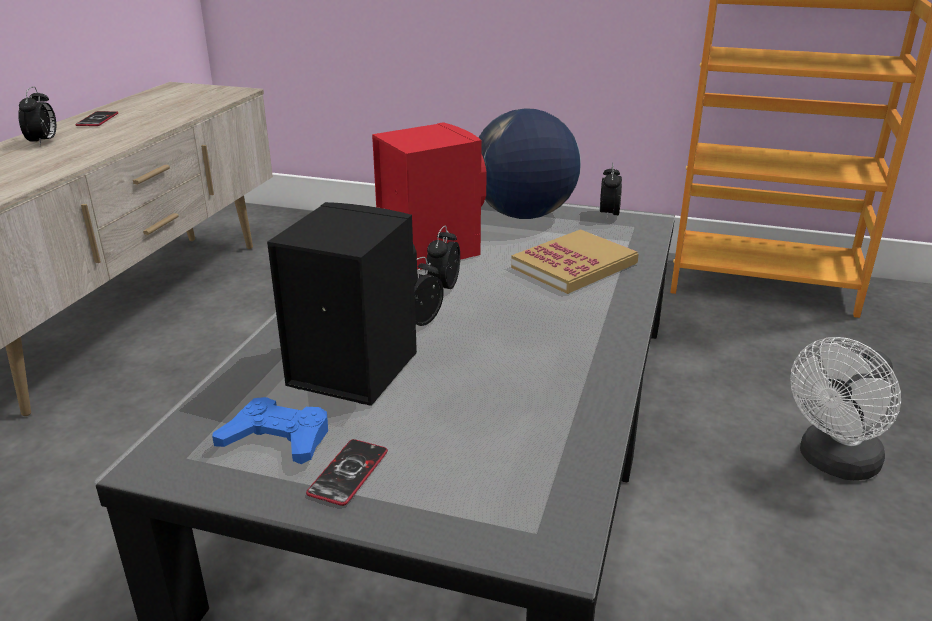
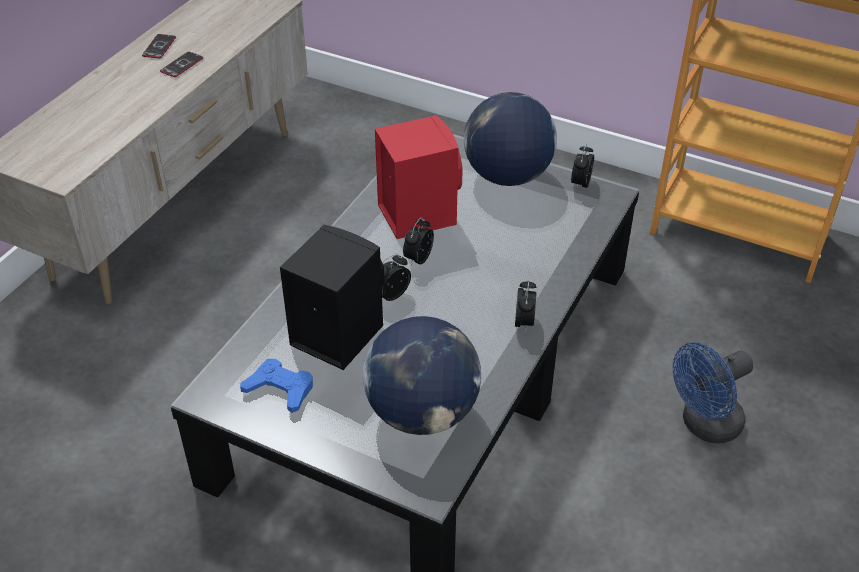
camera: 10 degrees right, 15 degrees up
alarm clock [18,86,56,146] -> alarm clock moved to [515,280,537,333]
phone [306,439,388,506] -> phone moved to [160,52,203,77]
book [511,229,639,294] -> none
white fan [790,337,901,480] -> blue fan [673,342,753,443]
none -> globe [363,316,481,435]

